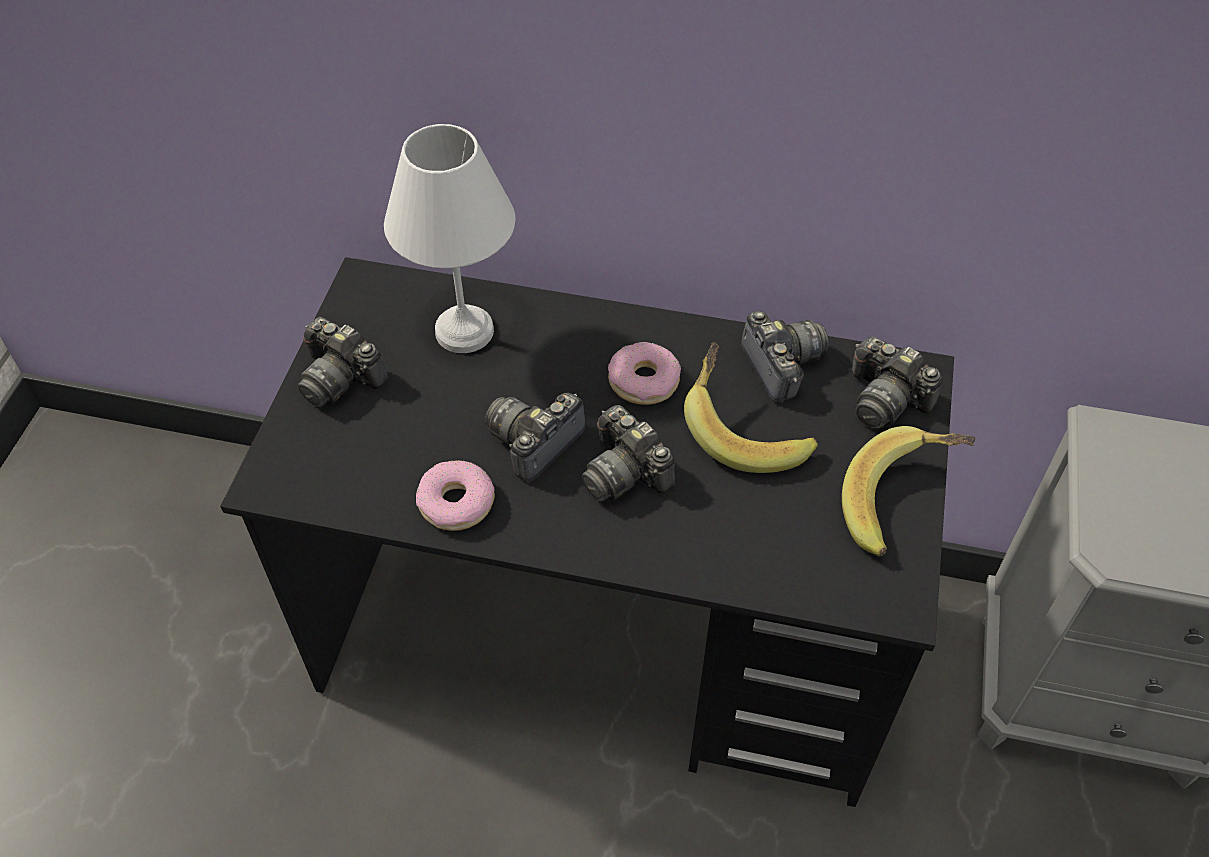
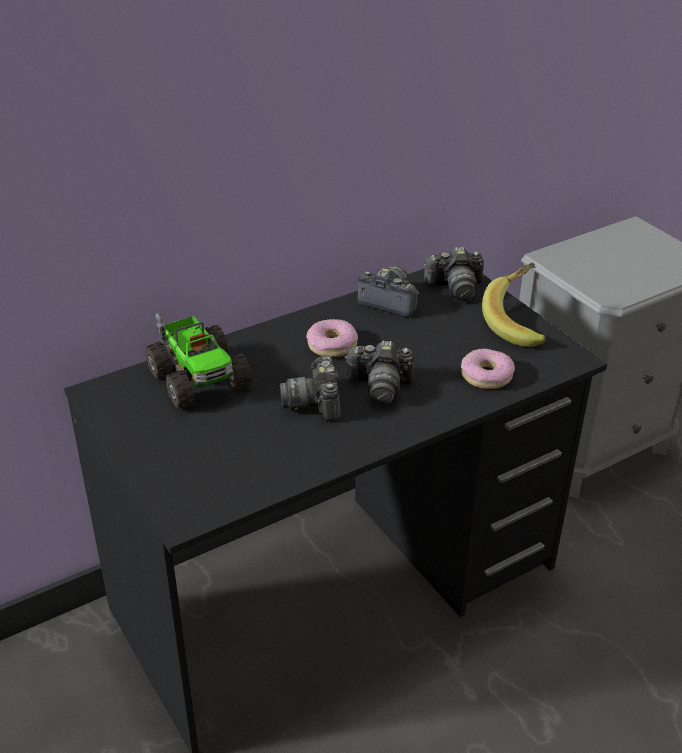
camera: 45 degrees left, 15 degrees down
camera [297,317,388,407] -> none
white table lamp [384,124,516,353] -> toy truck [145,313,252,409]
donut [416,460,495,531] -> donut moved to [461,349,515,389]
banana [684,342,818,473] -> none

